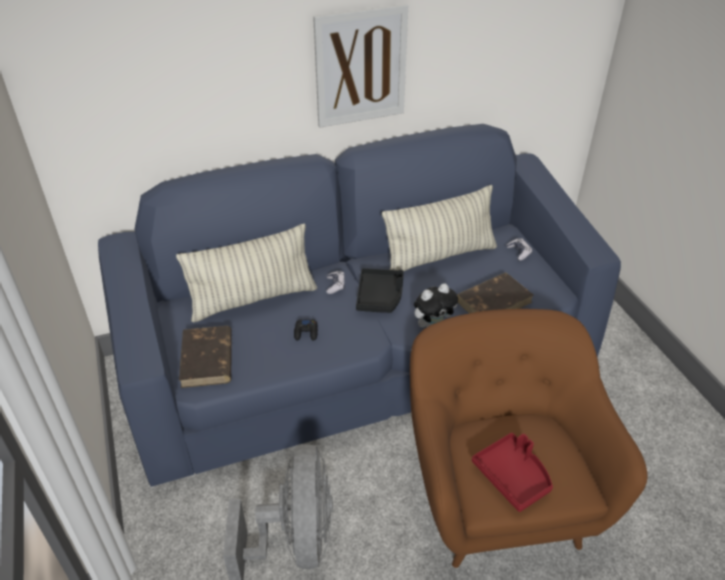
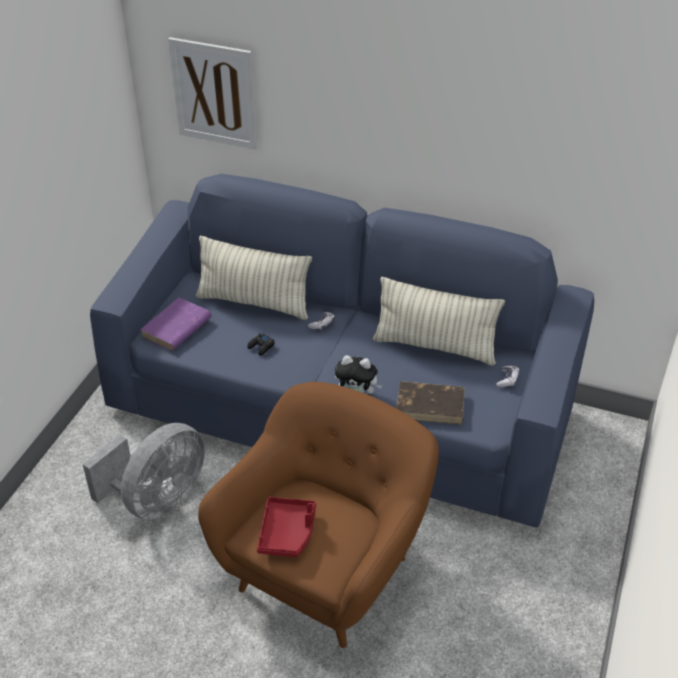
camera: 40 degrees right, 0 degrees up
brown book [179,326,232,388] -> purple book [140,298,212,351]
picture [313,4,408,128] -> picture moved to [168,37,257,150]
black tray [356,268,404,313] -> none

